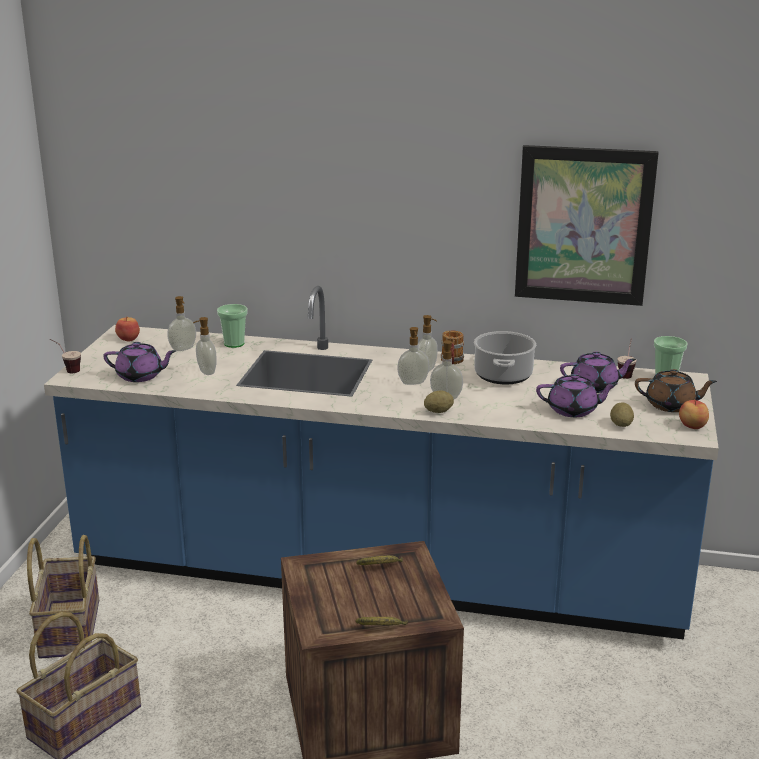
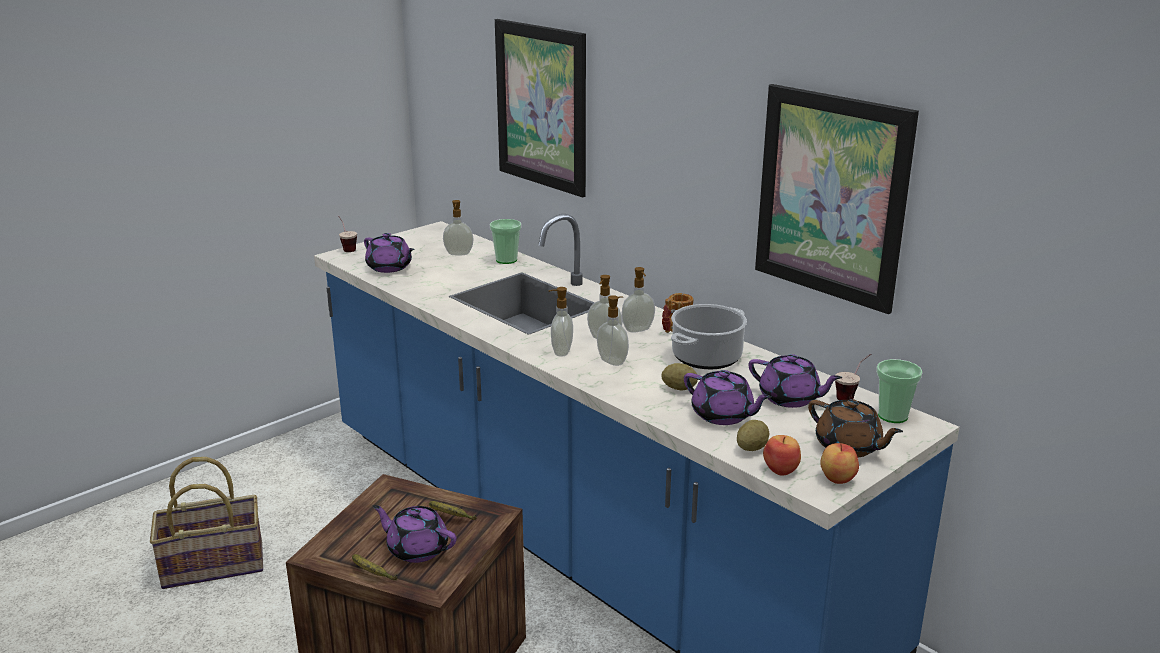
camera: 35 degrees right, 0 degrees up
basket [27,535,99,659] -> none
apple [115,317,140,342] -> apple moved to [763,435,801,475]
soap dispenser [193,317,217,375] -> soap dispenser moved to [548,287,573,357]
potato [424,390,454,413] -> potato moved to [661,363,698,391]
none -> purple teapot [373,505,457,563]
none -> picture [495,19,586,197]

